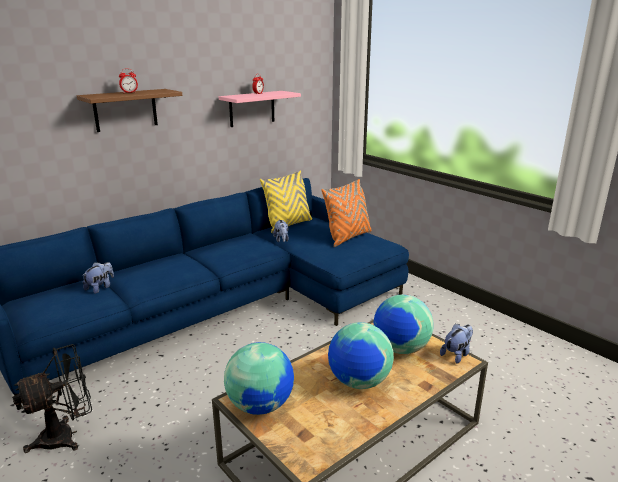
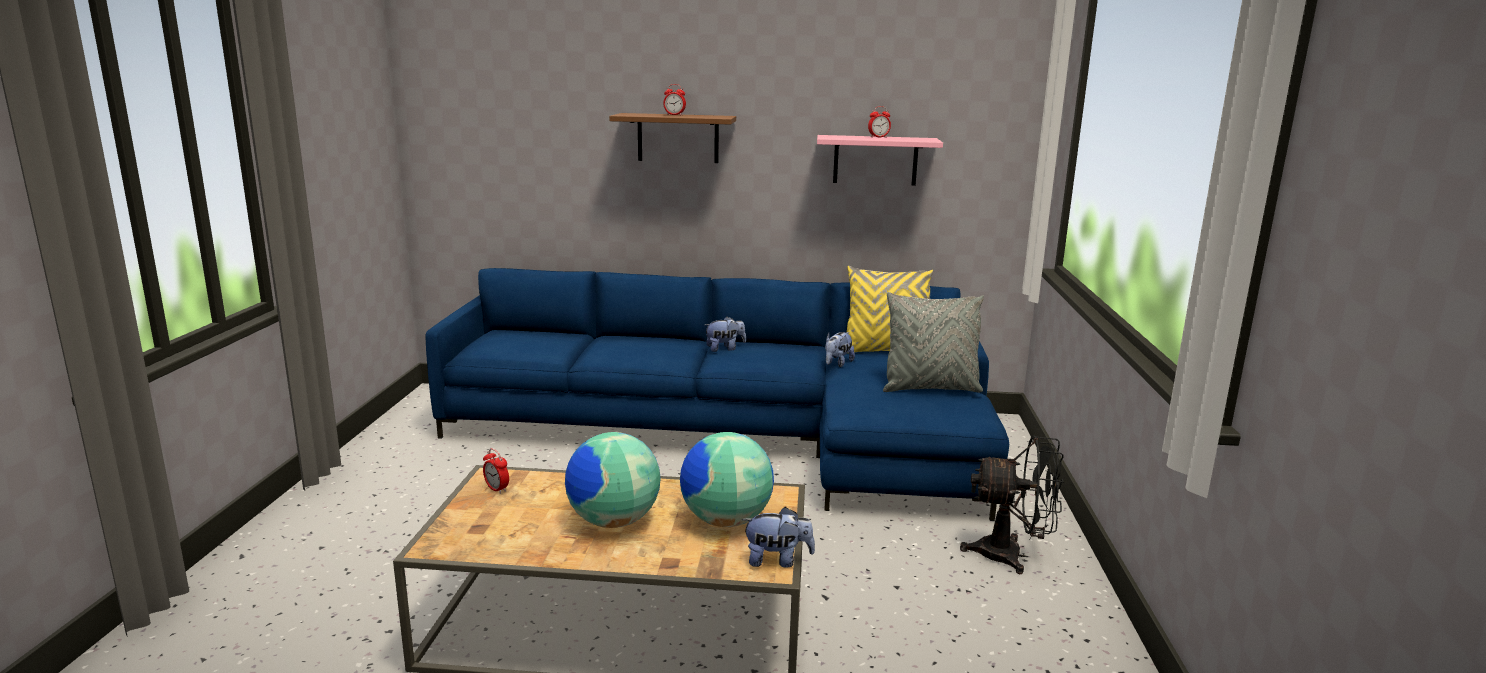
camera: 45 degrees right, 5 degrees down
black fan [12,344,92,453] -> black fan moved to [960,435,1064,574]
plush toy [82,262,114,294] -> plush toy moved to [705,317,746,352]
globe [224,342,294,415] -> alarm clock [483,449,509,494]
orange pillow [322,179,371,247] -> grey pillow [883,292,984,392]

